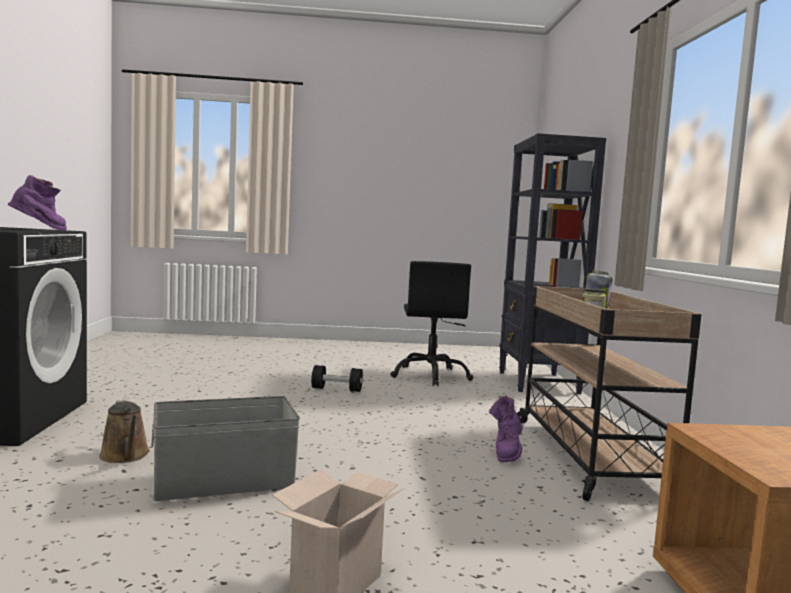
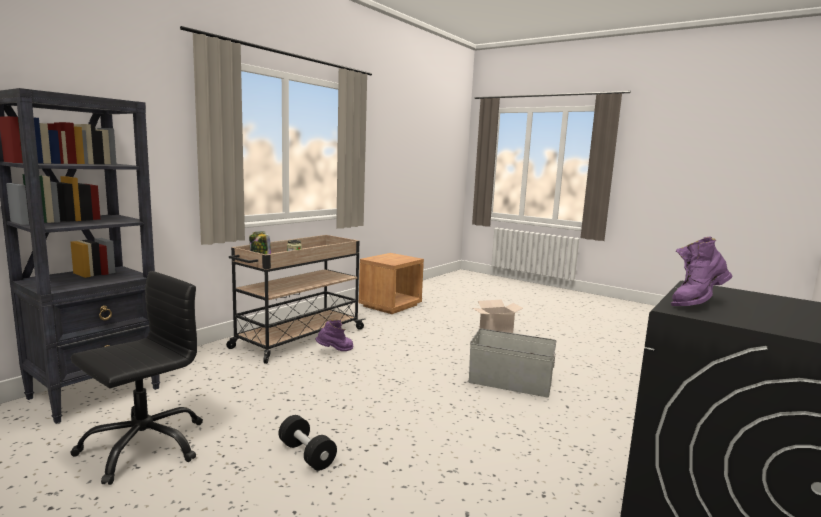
camera: 140 degrees left, 5 degrees up
brown watering can [99,400,150,463] -> none

